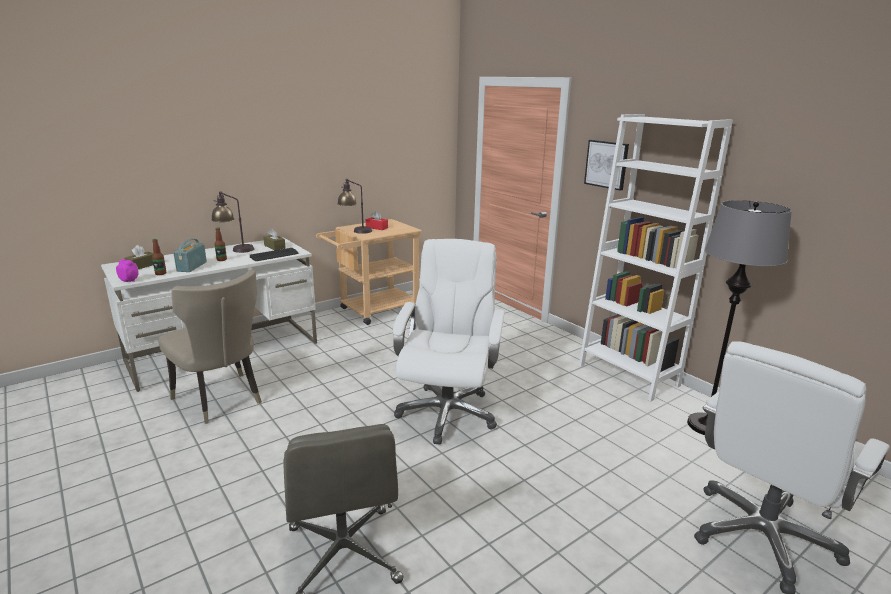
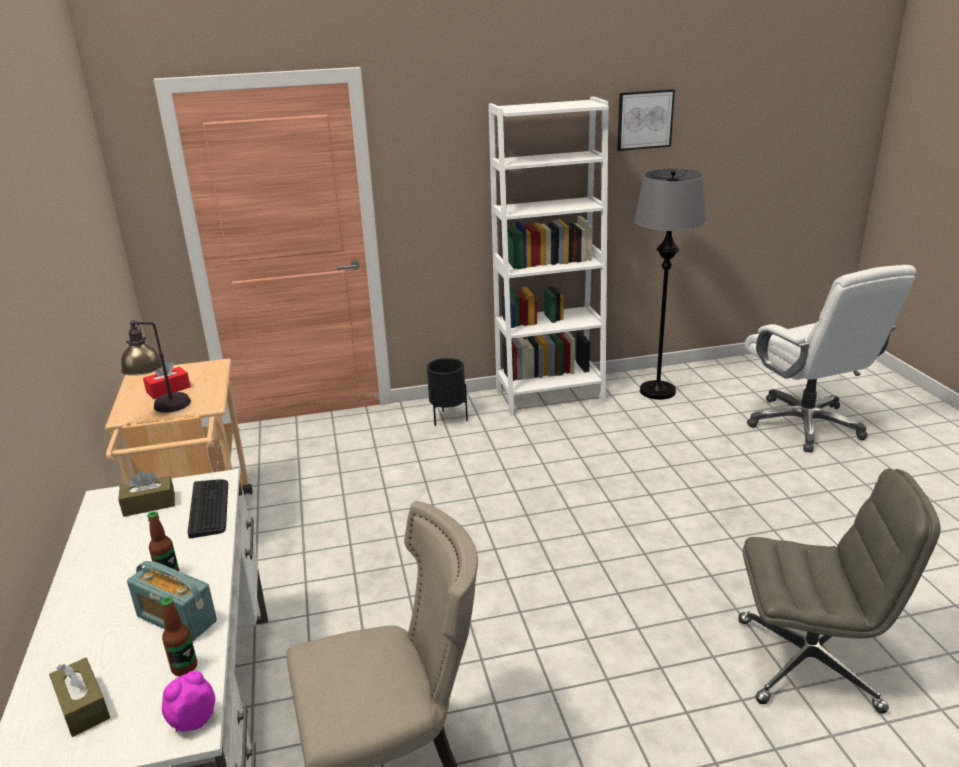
camera: 65 degrees left, 5 degrees up
table lamp [211,191,254,253] -> none
white office chair [393,239,505,445] -> none
picture [584,140,629,191] -> picture moved to [617,89,675,151]
none -> black planter [427,358,468,426]

